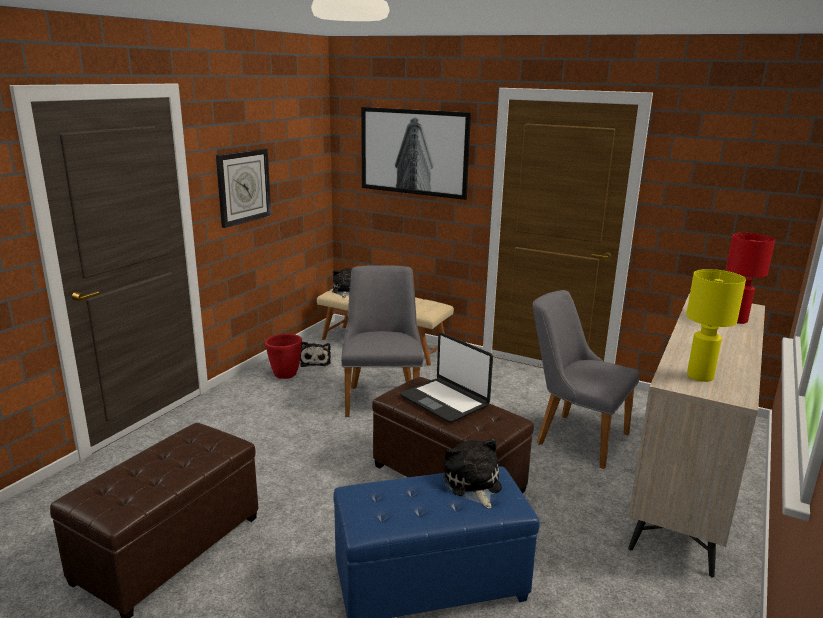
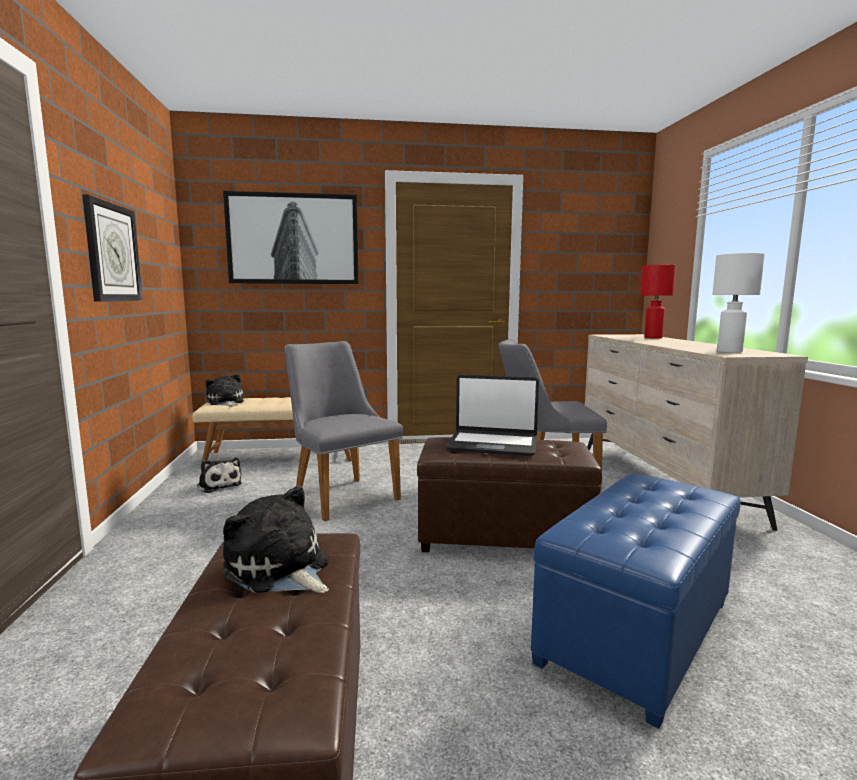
camera: 35 degrees left, 10 degrees down
red planter [265,334,302,379] -> none
plush toy [443,439,502,509] -> plush toy moved to [223,486,329,593]
yellow table lamp [686,269,746,382] -> white table lamp [712,253,765,353]

